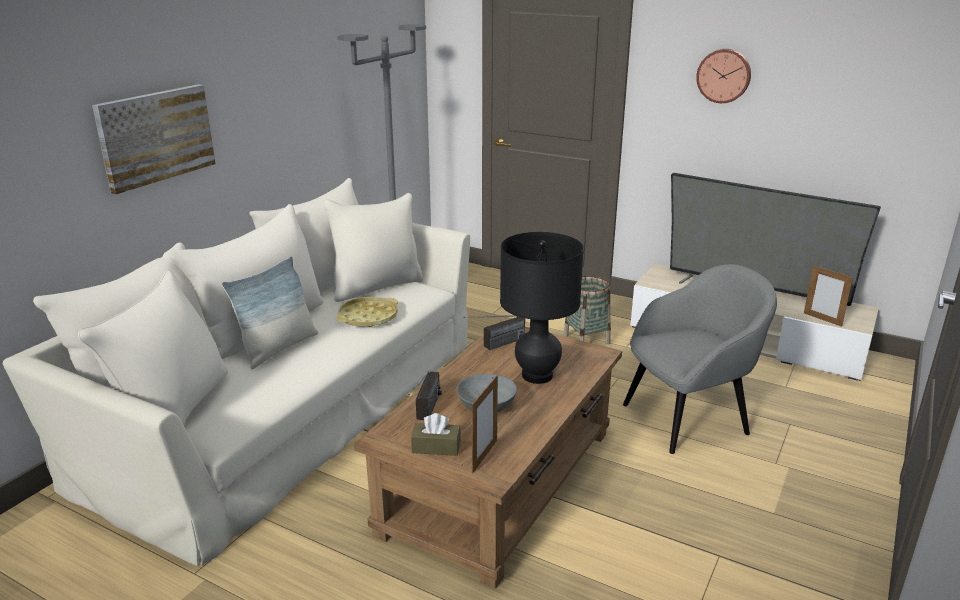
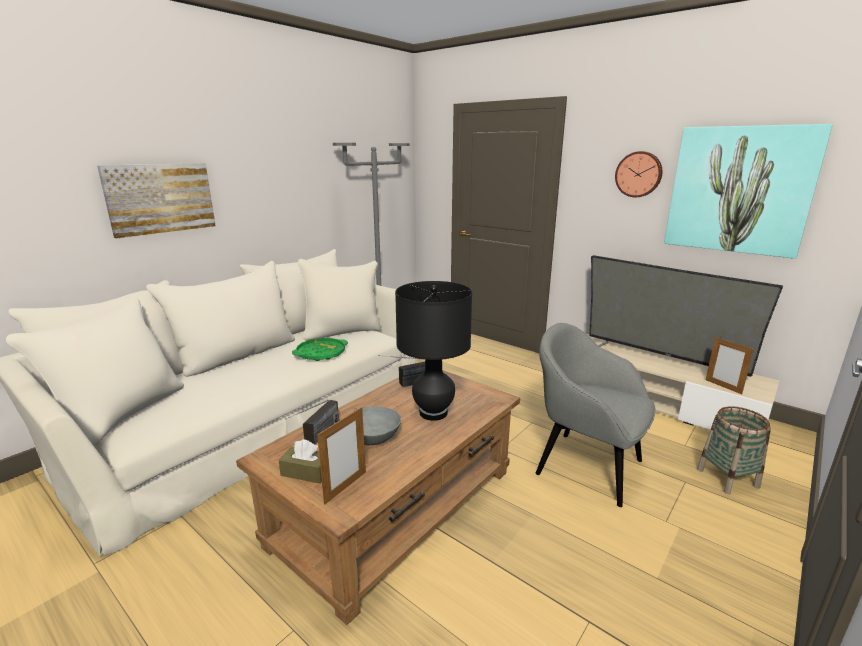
camera: 10 degrees right, 5 degrees down
pillow [222,256,318,369] -> none
yellow tray [336,297,398,327] -> green tray [292,338,348,361]
basket [563,276,611,345] -> basket moved to [697,406,771,494]
grey armchair [623,264,777,454] -> grey armchair turned 135 degrees counterclockwise [535,323,655,507]
none -> picture [664,124,833,259]

